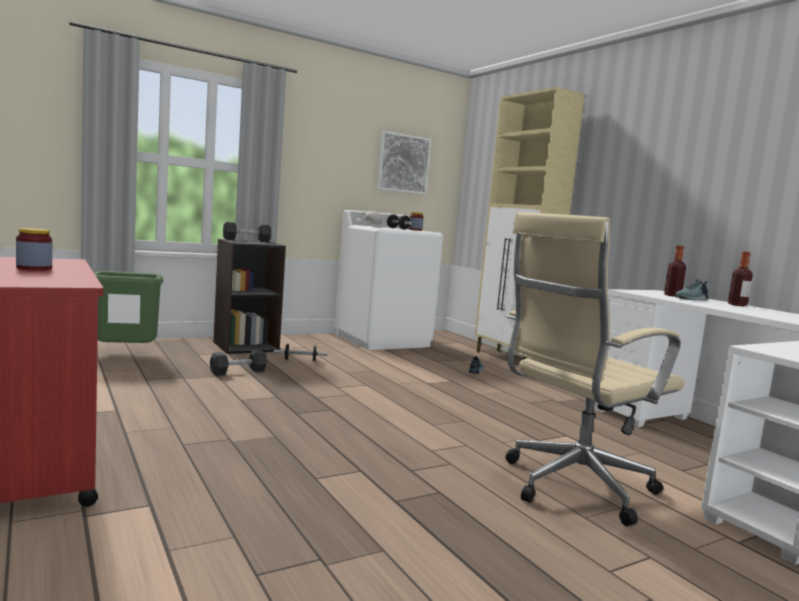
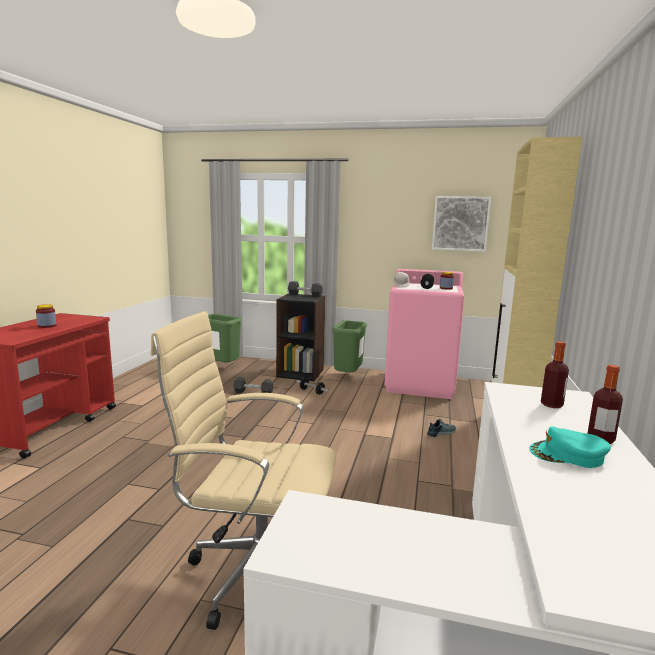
camera: 45 degrees right, 5 degrees up
white washing machine [334,210,443,350] -> pink washing machine [384,269,465,399]
shoe [674,279,708,300] -> none
none -> green trash can [332,320,367,372]
none -> turquoise cap [529,427,611,468]

